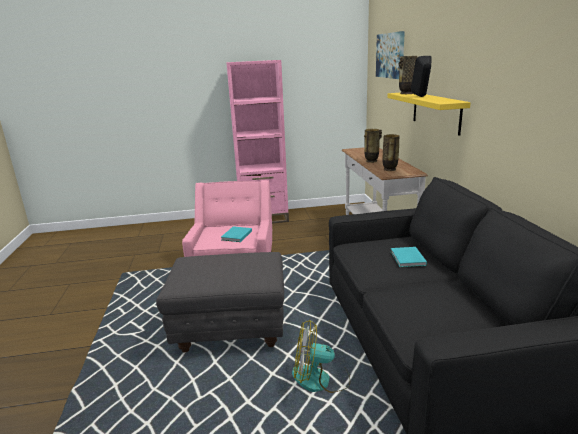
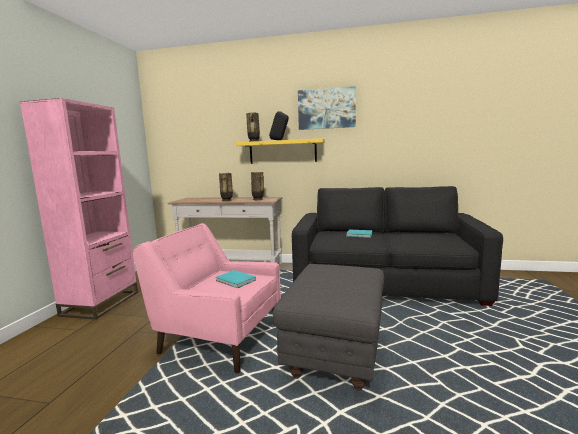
camera: 70 degrees left, 10 degrees down
fan [292,320,350,393] -> none
picture [376,31,405,79] -> picture moved to [298,86,356,130]

